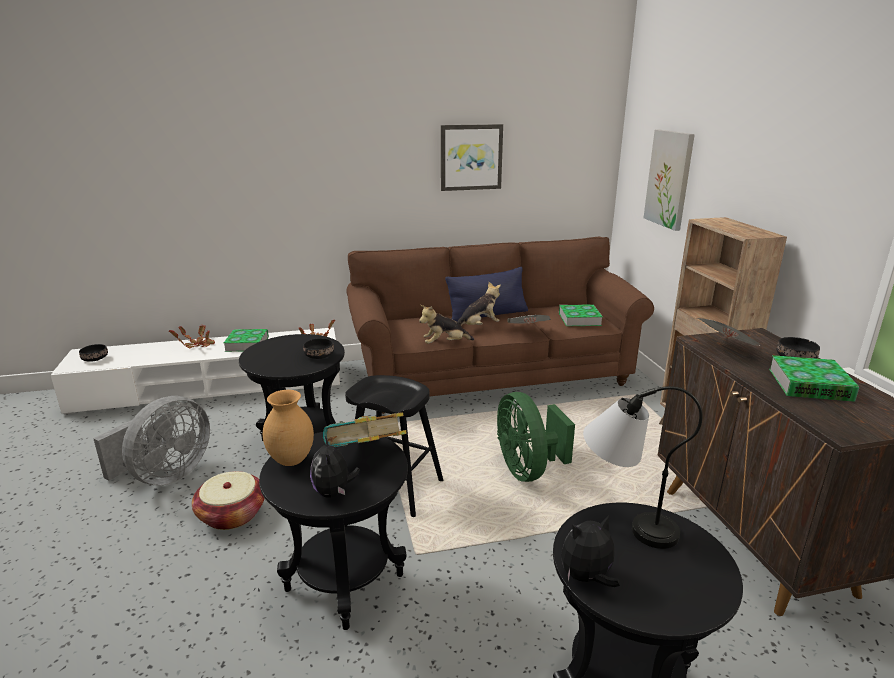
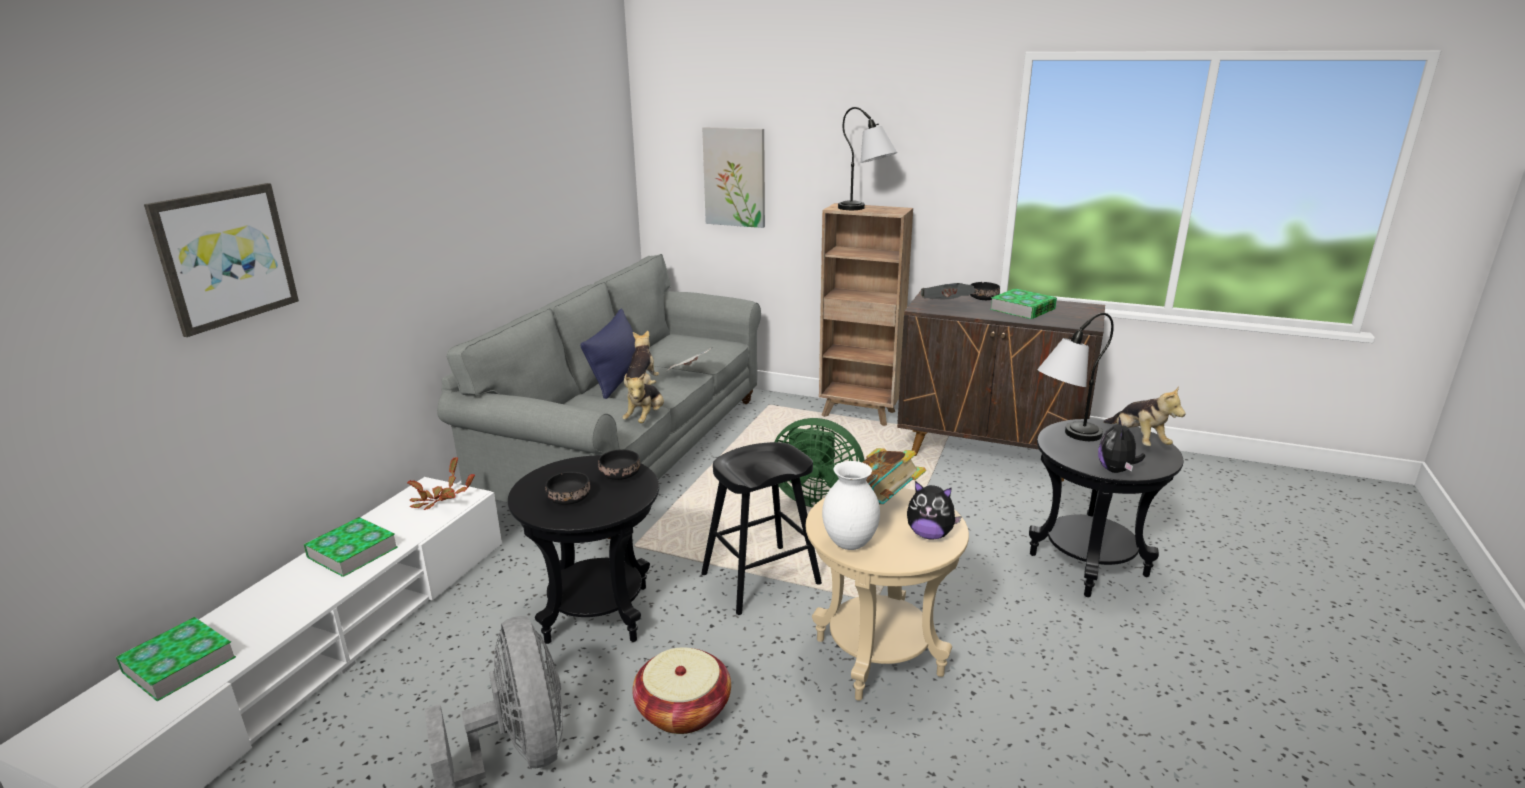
camera: 55 degrees left, 0 degrees up
black bowl [79,344,108,362] -> black bowl moved to [545,472,590,505]
potted plant [169,324,215,348] -> none
black side table [259,432,408,630] -> beige side table [806,488,969,701]
brown vase [263,390,314,466] -> white vase [822,461,880,550]
brown sofa [346,237,654,414] -> grey sofa [437,254,761,539]
picture [441,124,503,191] -> picture moved to [144,183,299,337]
book [559,304,603,326] -> book moved to [115,617,236,701]
none -> table lamp [838,107,897,210]
none -> plush toy [1104,386,1186,446]

